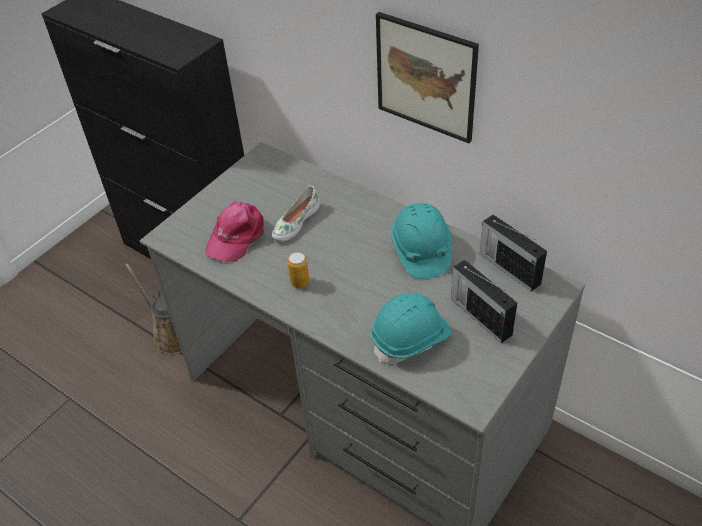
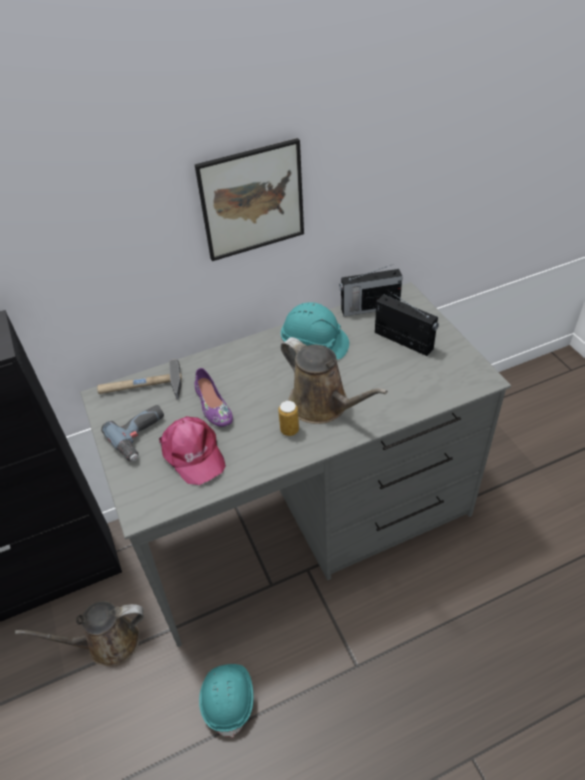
camera: 60 degrees left, 0 degrees up
white shoe [272,186,320,241] -> purple shoe [195,368,233,427]
turquoise hard hat [371,293,452,364] -> turquoise hard hat moved to [199,664,253,738]
radio [451,260,517,343] -> radio turned 135 degrees counterclockwise [375,291,439,356]
none -> hammer [97,359,182,400]
none -> power drill [101,405,164,461]
none -> brown watering can [281,337,388,424]

